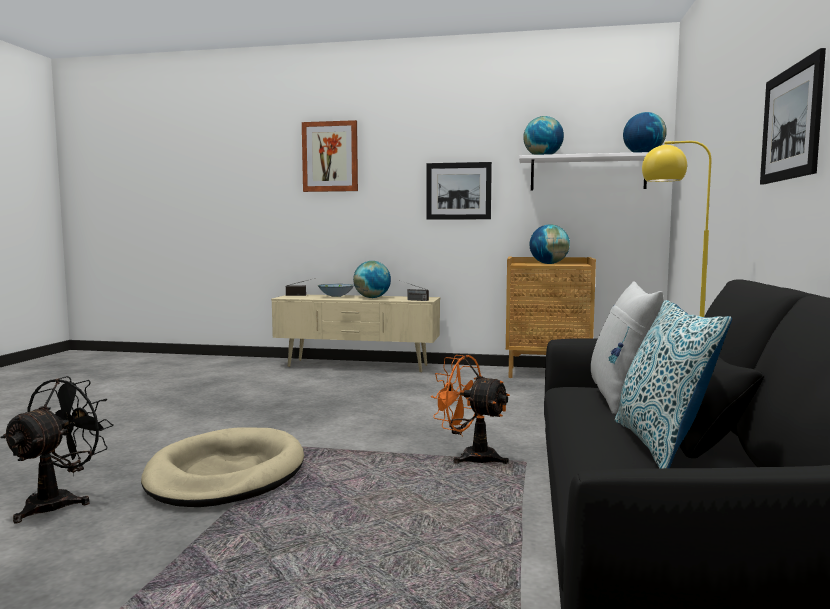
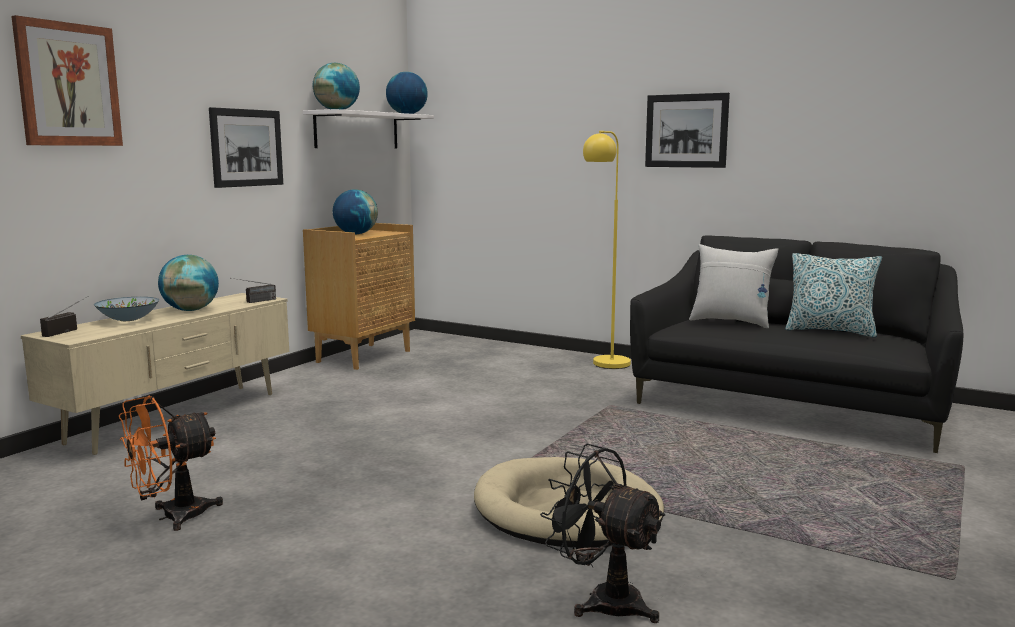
camera: 70 degrees left, 5 degrees up
orange fan [431,355,510,464] -> orange fan moved to [119,396,223,531]

